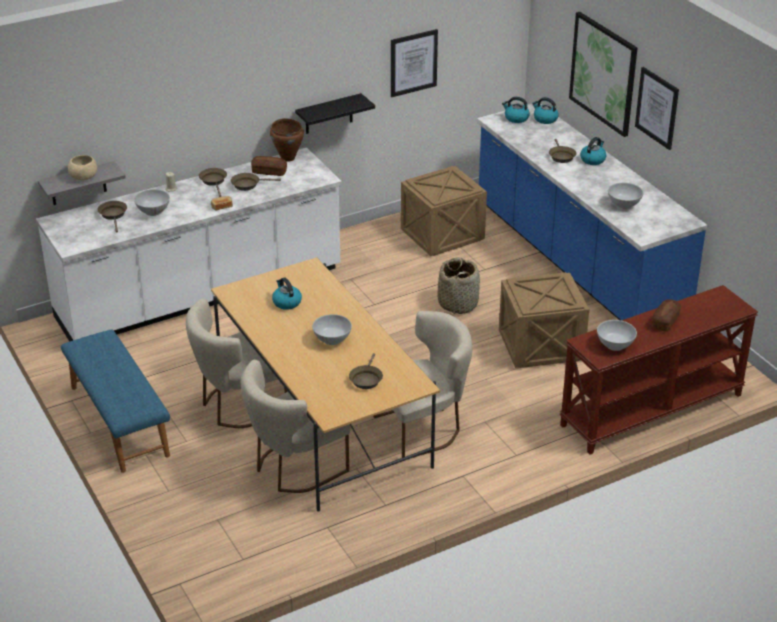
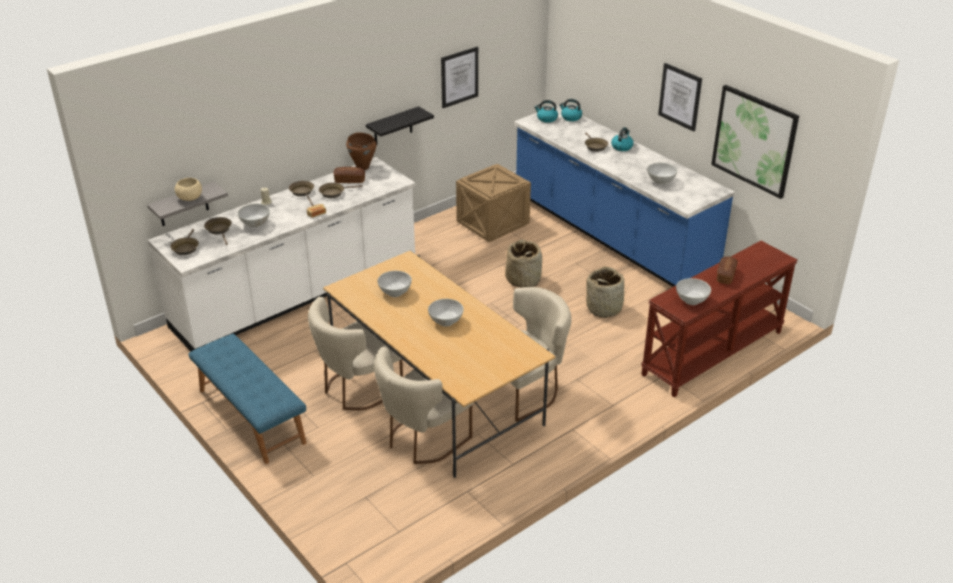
camera: 10 degrees left, 0 degrees up
kettle [272,278,302,310] -> white bowl [377,271,412,297]
brown frying pan [349,353,383,389] -> brown frying pan moved to [170,229,199,255]
crate [499,272,589,368] -> basket [586,267,627,318]
picture [569,12,637,137] -> picture moved to [711,85,799,199]

